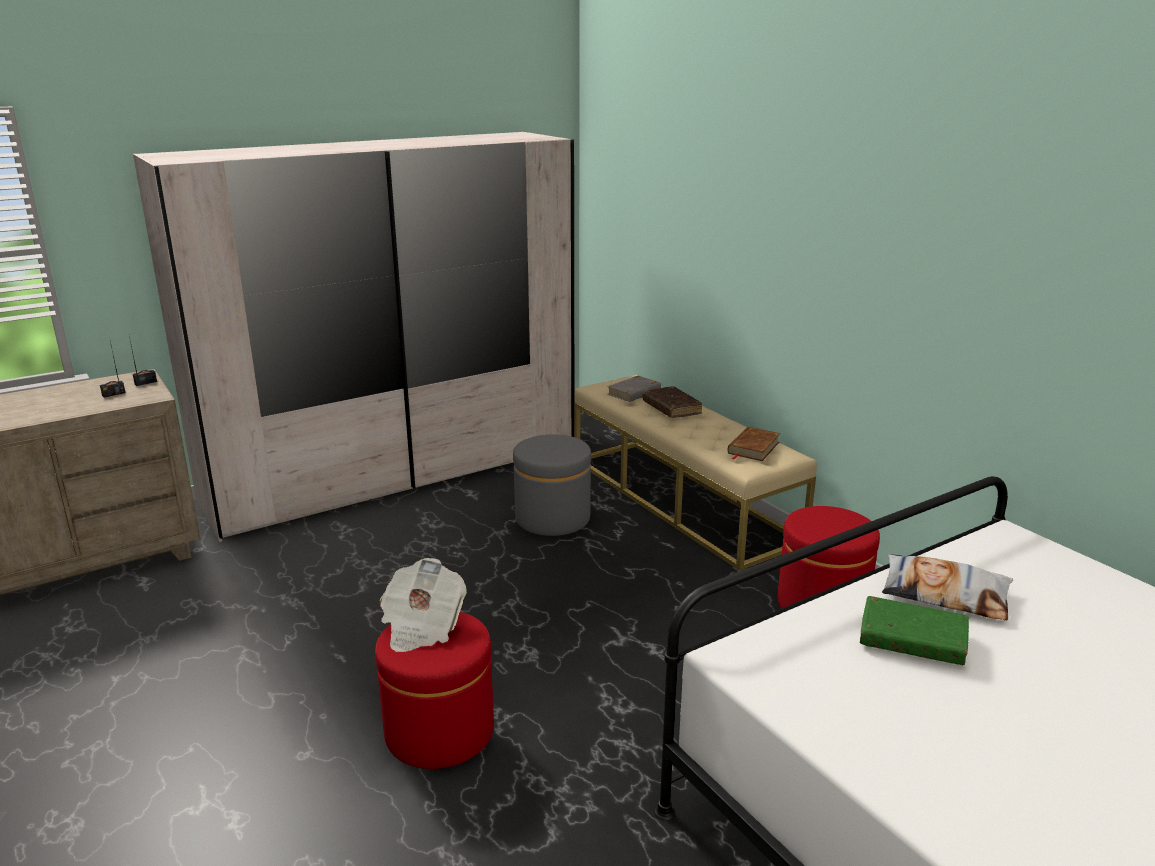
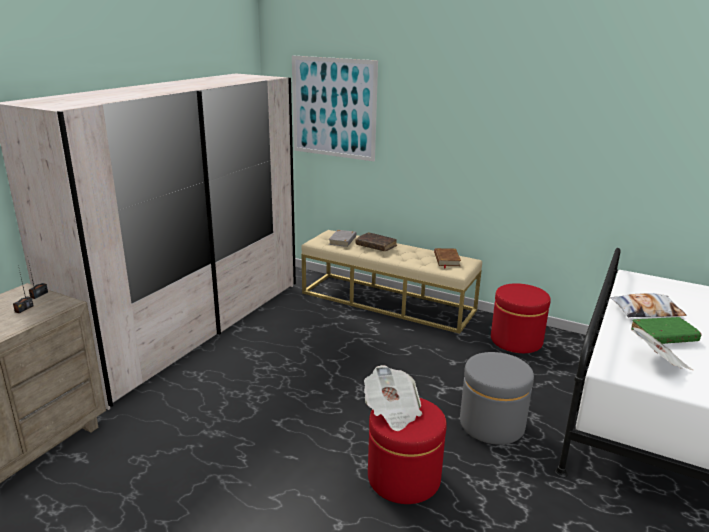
camera: 30 degrees left, 0 degrees up
grey ottoman [513,434,591,536] -> grey ottoman moved to [460,352,534,445]
none -> picture [292,55,378,161]
none -> newspaper [632,327,693,370]

